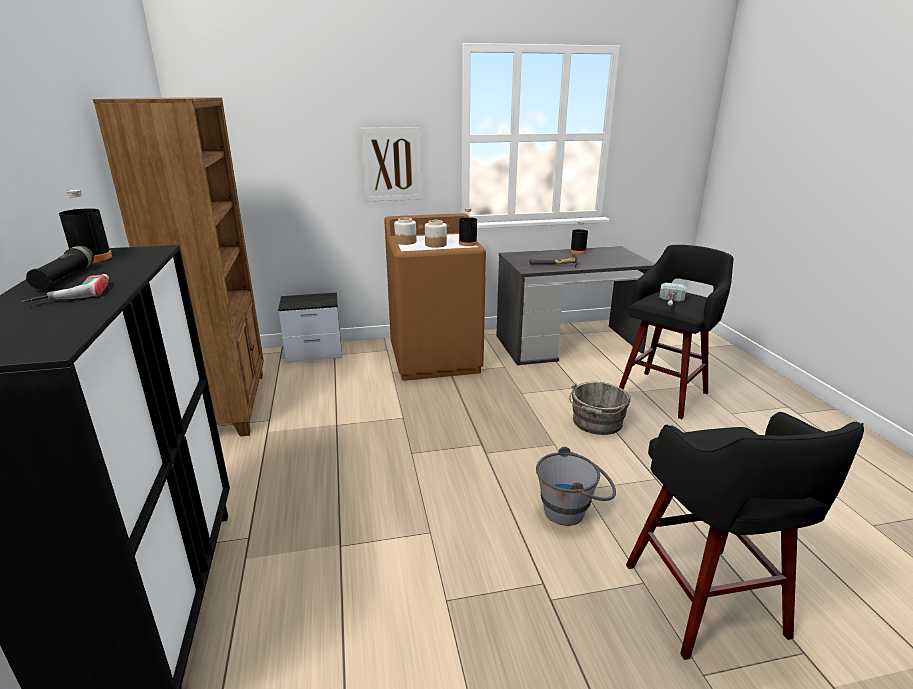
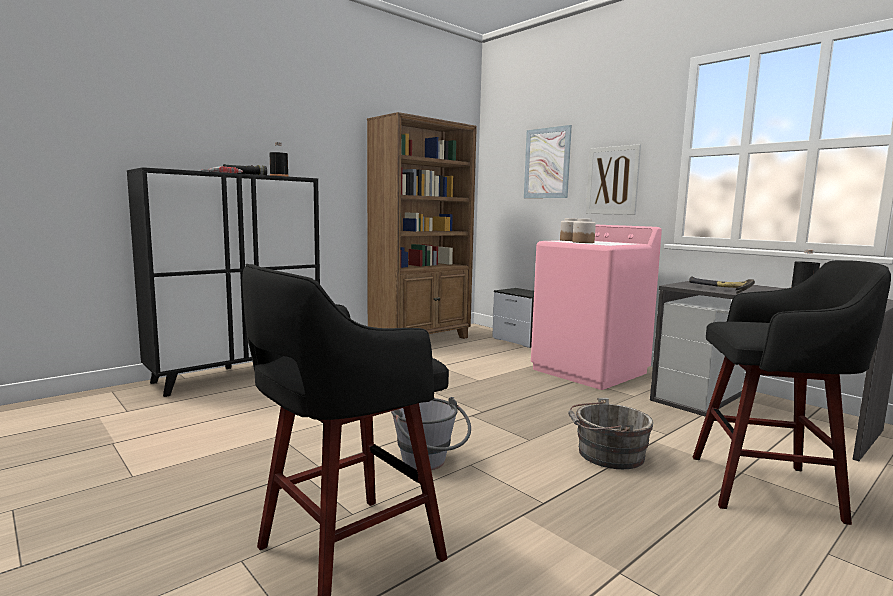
camera: 60 degrees right, 15 degrees down
brown washing machine [384,213,486,381] -> pink washing machine [531,225,662,390]
black bottle [459,208,477,246] -> none
hammer [659,282,686,306] -> none
none -> picture [524,125,572,198]

